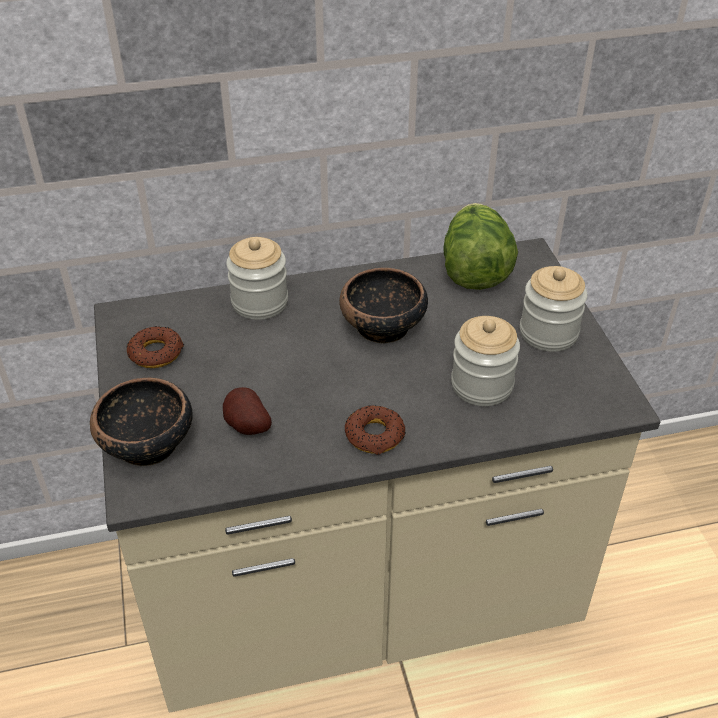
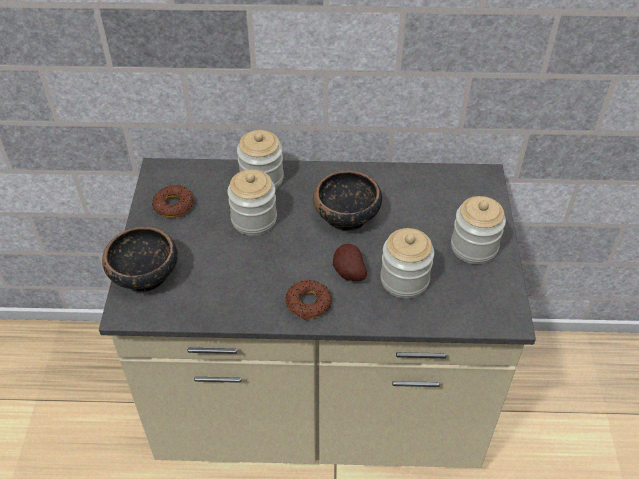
camera: 15 degrees right, 5 degrees up
potato [223,387,272,435] -> potato moved to [333,244,367,281]
lettuce [443,203,518,290] -> none
none -> jar [227,169,277,236]

